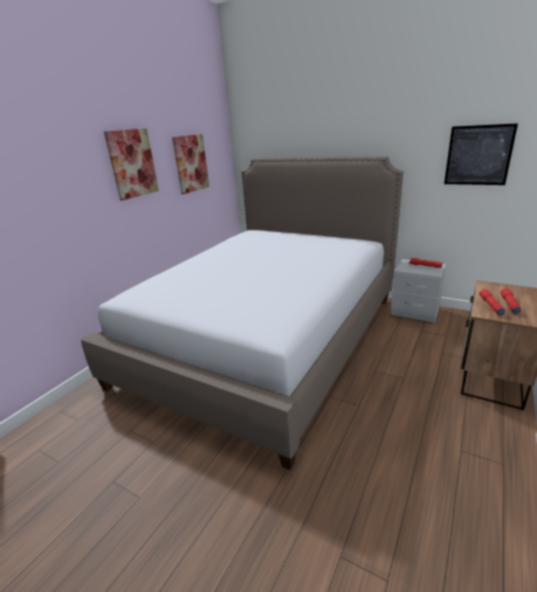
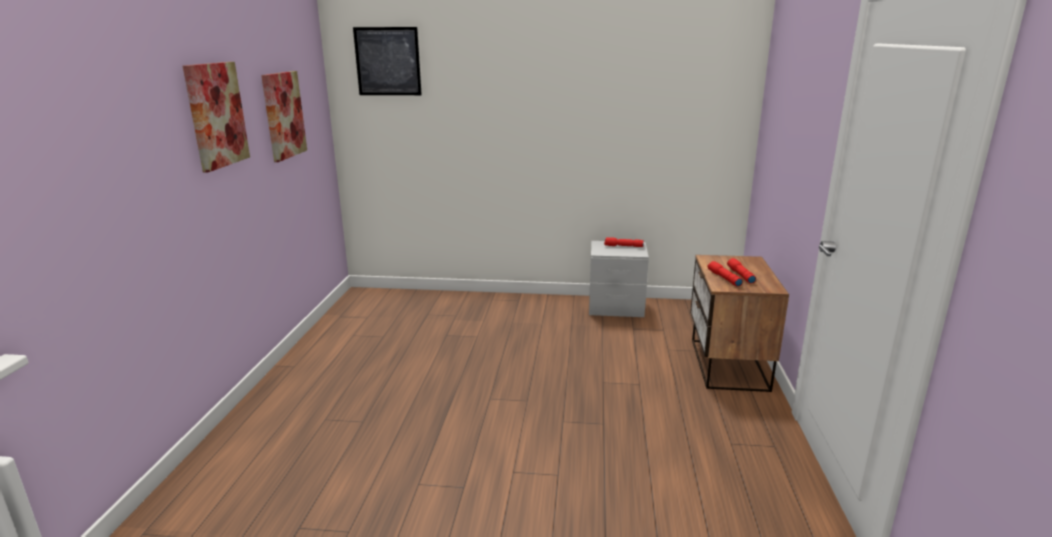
camera: 25 degrees left, 5 degrees down
bed [81,156,403,470] -> none
picture [444,123,518,185] -> picture moved to [353,27,422,95]

